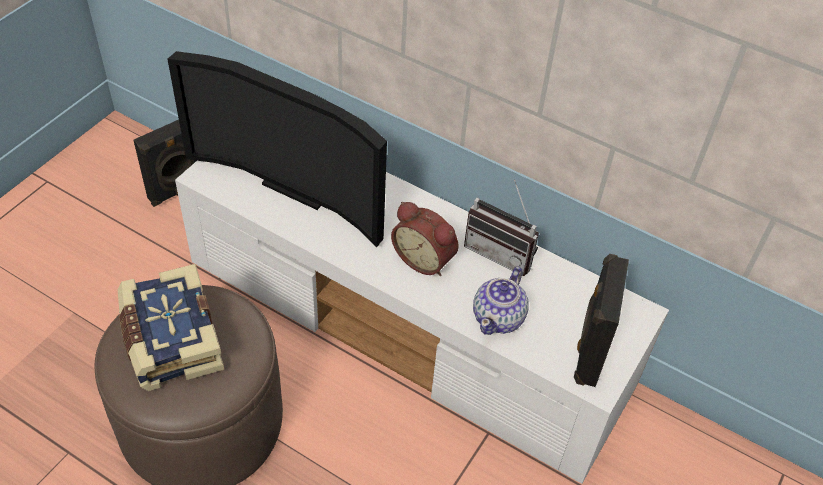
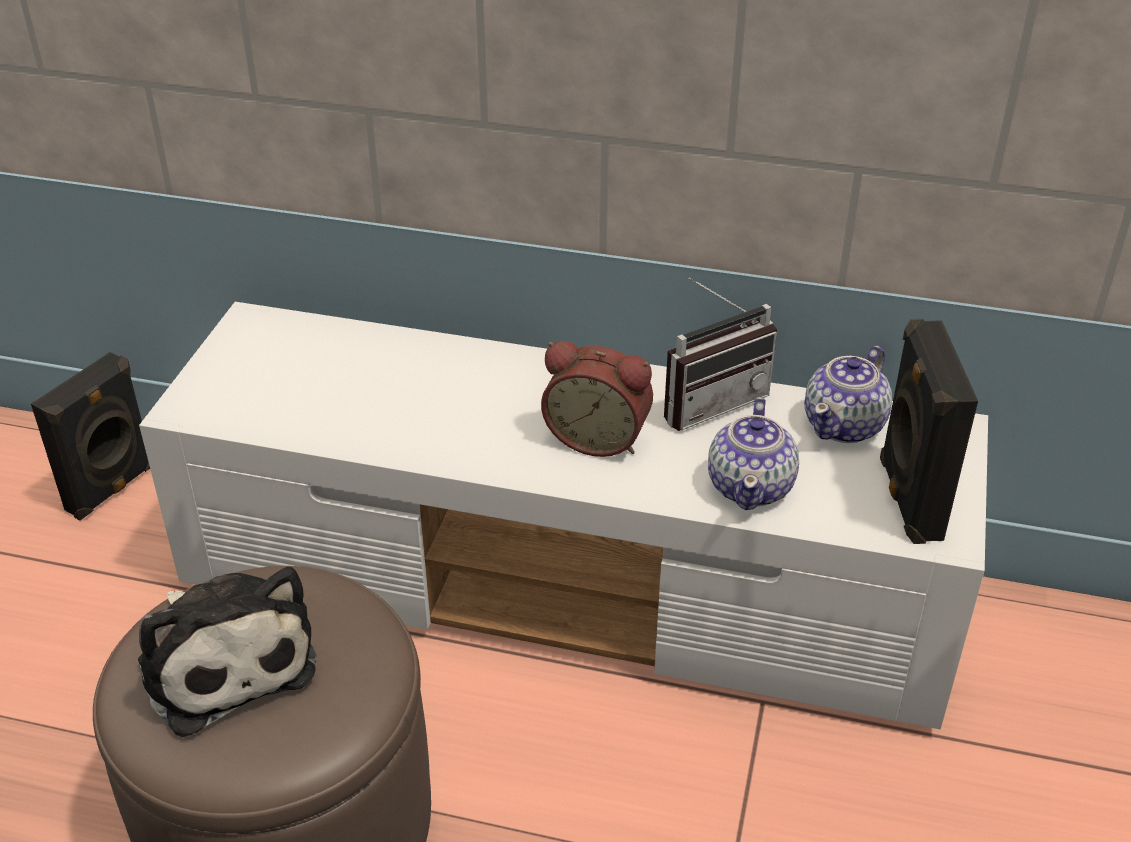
camera: 15 degrees left, 10 degrees down
book [118,264,224,391] -> plush toy [138,567,317,737]
television [168,51,387,247] -> none
radio [464,180,539,276] -> radio turned 45 degrees counterclockwise [664,277,777,431]
none -> teapot [805,346,892,443]

